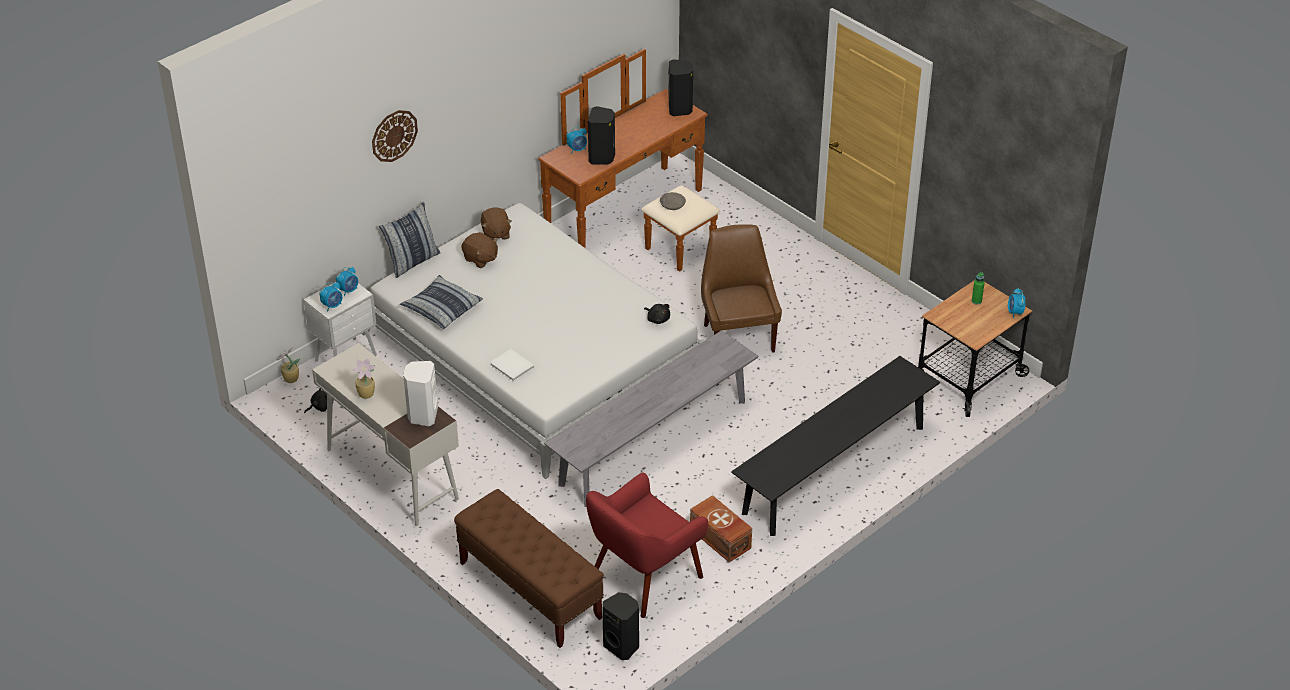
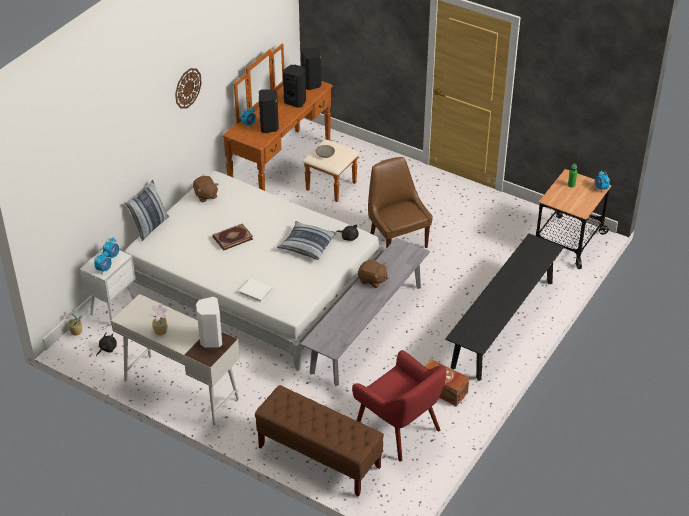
camera: 15 degrees left, 0 degrees up
wall clock [372,110,418,162] -> wall clock moved to [175,68,202,109]
pillow [400,275,483,329] -> pillow moved to [277,221,336,260]
brown plush toy [461,232,498,268] -> brown plush toy moved to [358,259,388,288]
red armchair [586,472,708,618] -> red armchair turned 75 degrees counterclockwise [352,350,447,461]
black speaker [602,592,639,660] -> black speaker moved to [283,65,306,108]
none -> book [212,224,253,251]

